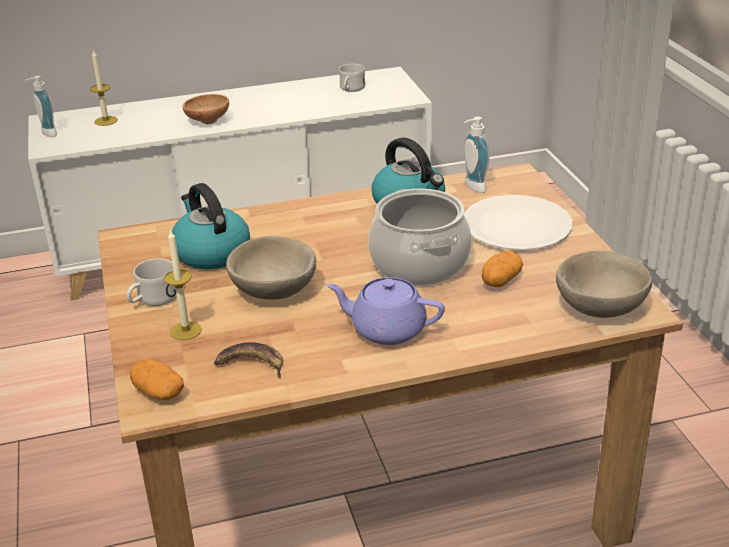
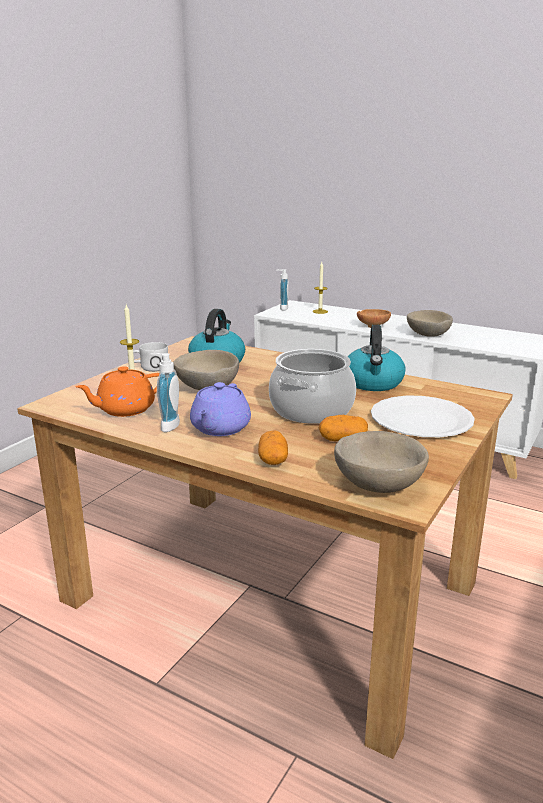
camera: 45 degrees right, 10 degrees down
potato [130,359,184,400] -> potato moved to [258,430,288,465]
banana [214,342,283,379] -> orange teapot [75,366,159,417]
purple teapot [326,277,445,345] -> purple teapot turned 135 degrees counterclockwise [190,382,251,436]
white mug [339,64,365,92] -> none
soap dispenser [464,117,489,193] -> soap dispenser moved to [150,353,180,432]
none -> beige bowl [407,310,453,337]

